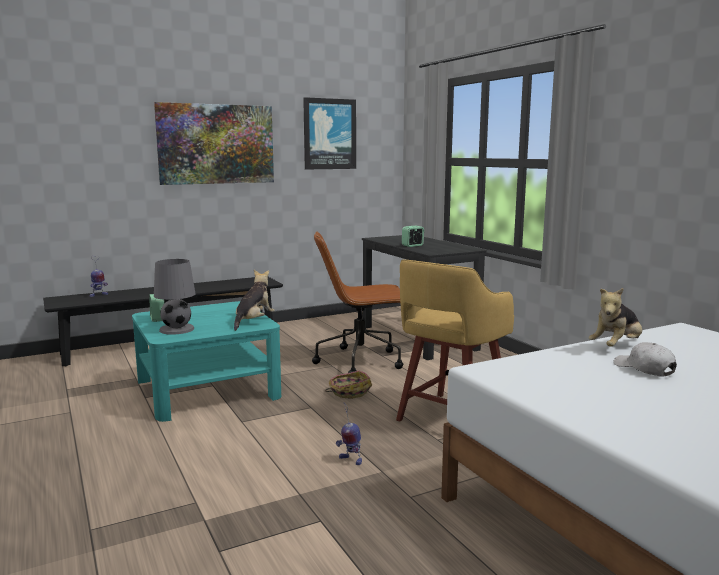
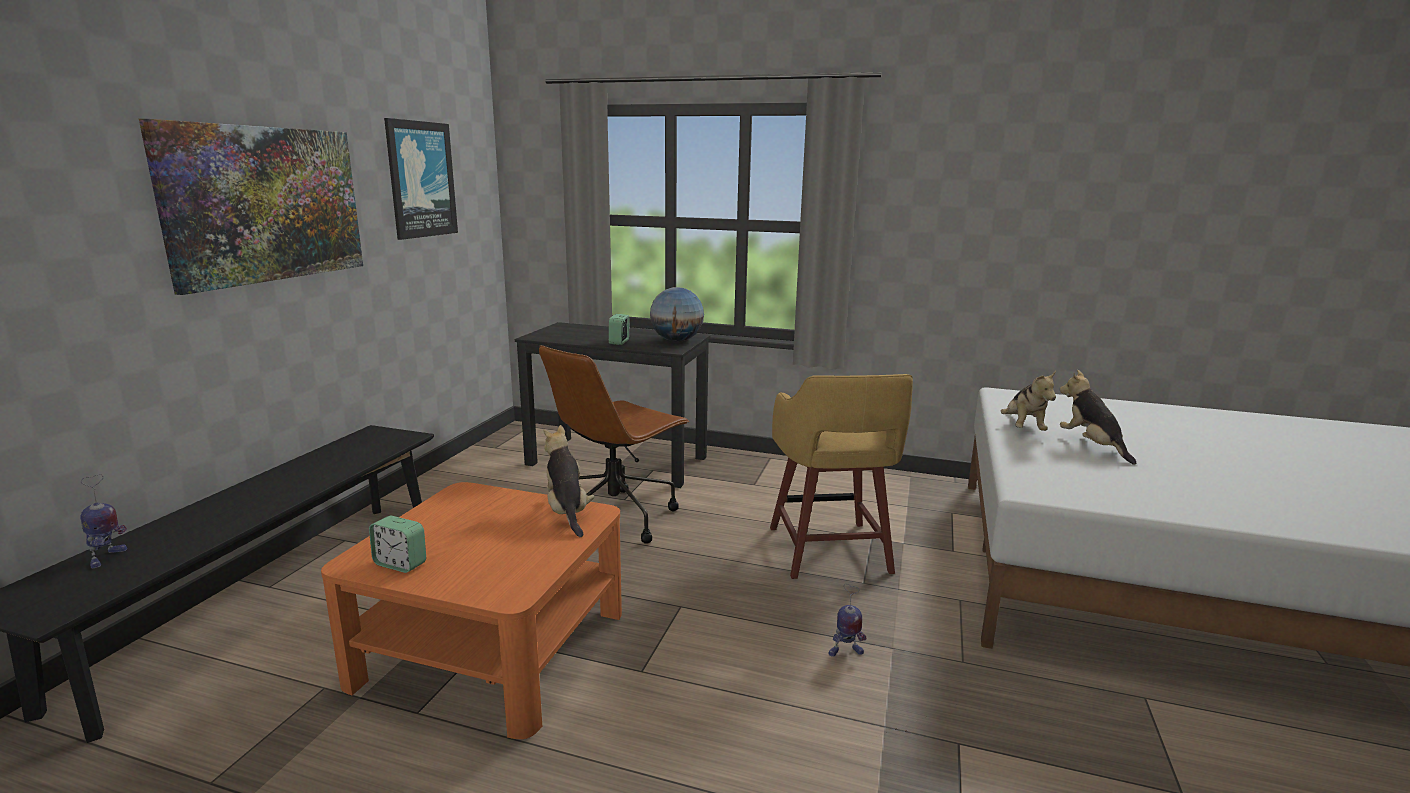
camera: 45 degrees left, 5 degrees up
turquoise coffee table [132,301,281,422] -> orange coffee table [321,482,622,739]
grey table lamp [154,259,196,335] -> none
basket [325,371,372,399] -> none
white cap [613,342,677,377] -> plush toy [1060,370,1136,465]
none -> globe [650,287,704,342]

